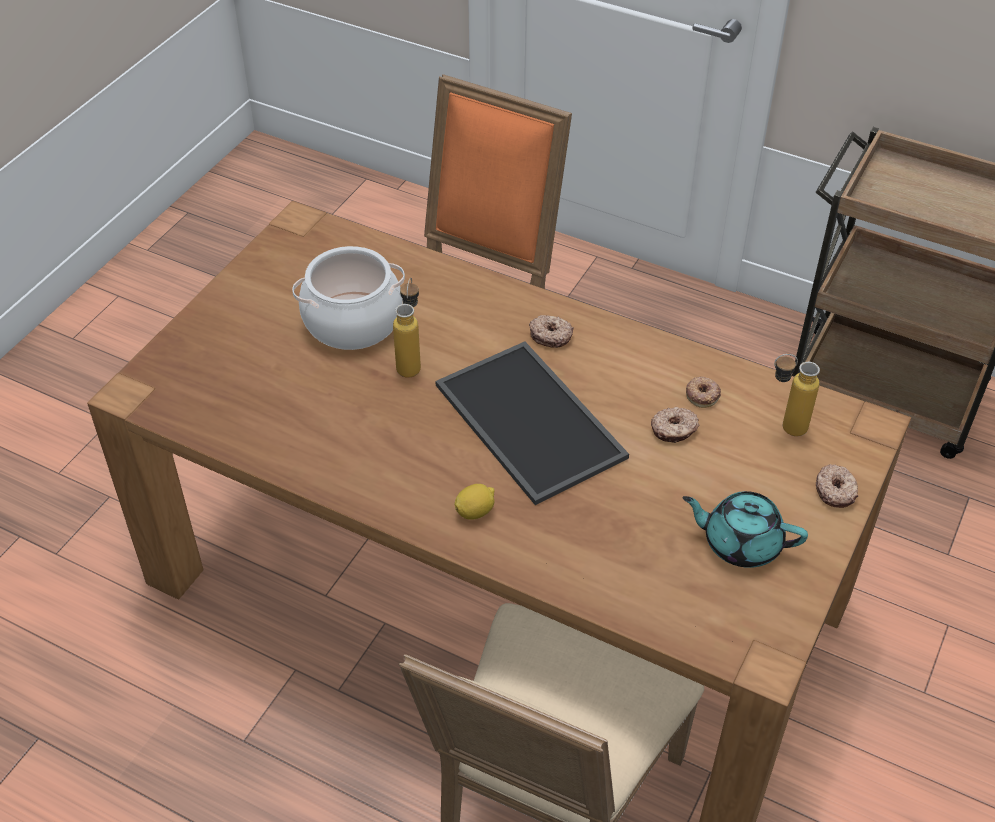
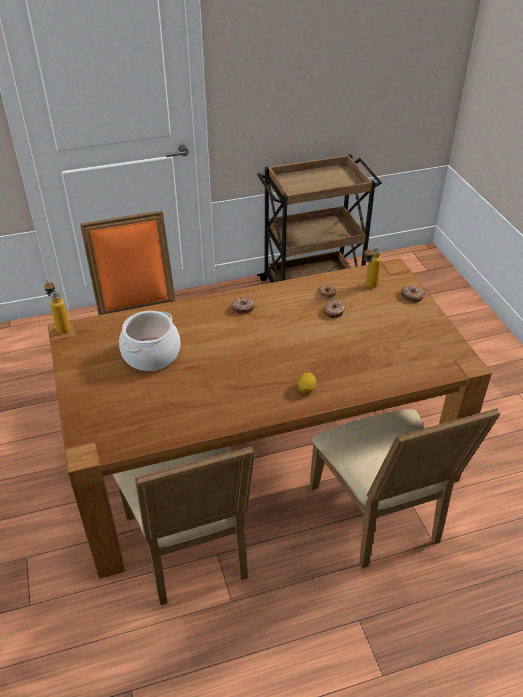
camera: 45 degrees left, 5 degrees down
bottle [393,278,421,378] -> bottle moved to [44,280,70,334]
tray [435,341,629,505] -> none
turquoise teapot [682,491,808,568] -> none
none -> beige chair [113,446,255,606]

